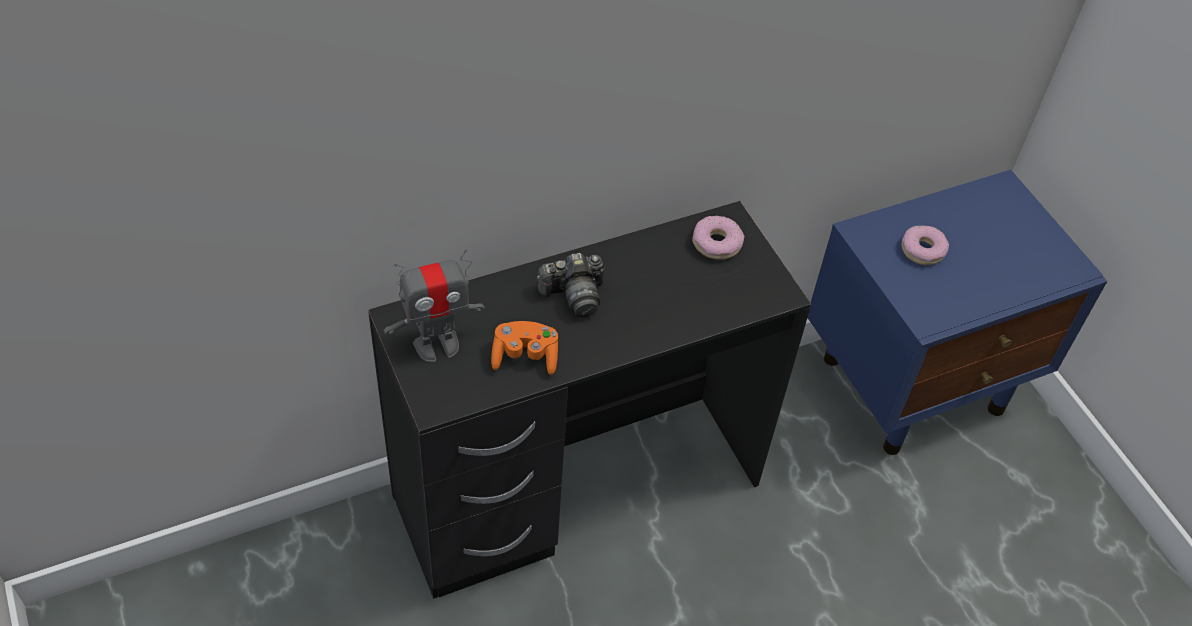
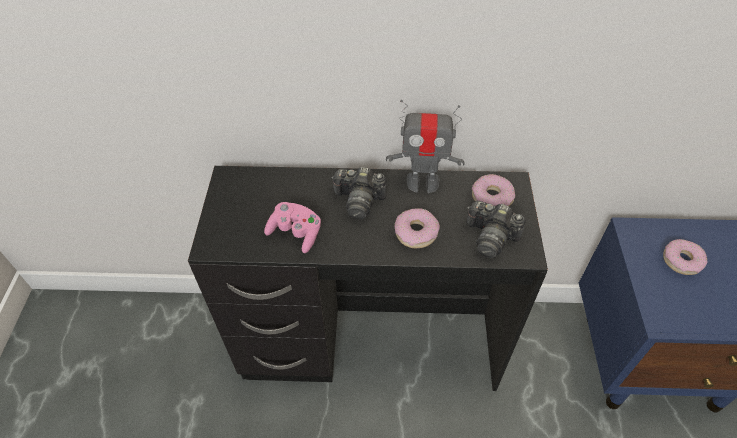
camera: 30 degrees right, 0 degrees up
toy robot [384,249,485,362] -> toy robot moved to [386,100,465,193]
orange game controller [491,321,558,375] -> pink game controller [264,202,321,253]
none -> donut [395,208,440,248]
none -> camera [467,200,526,258]

